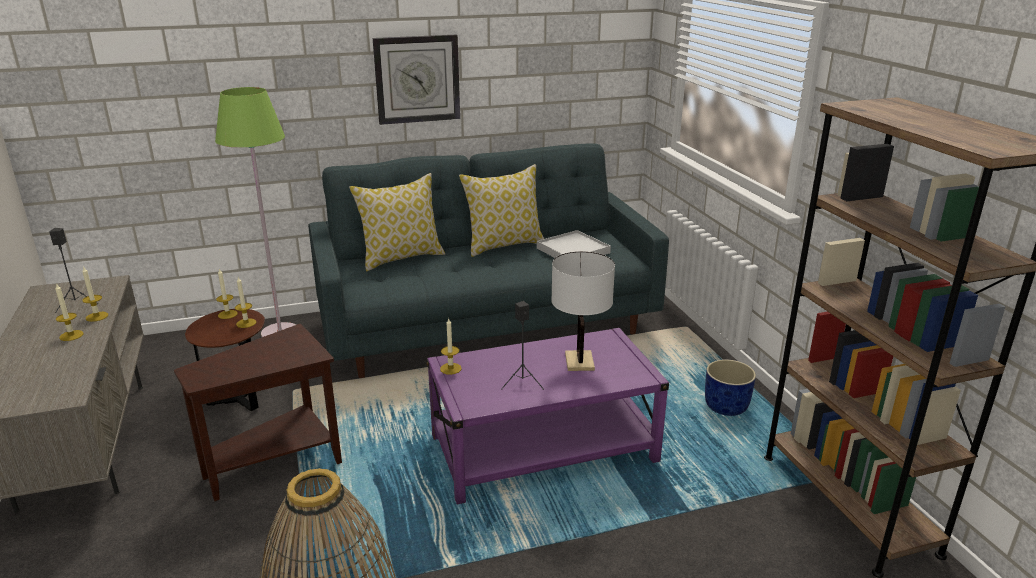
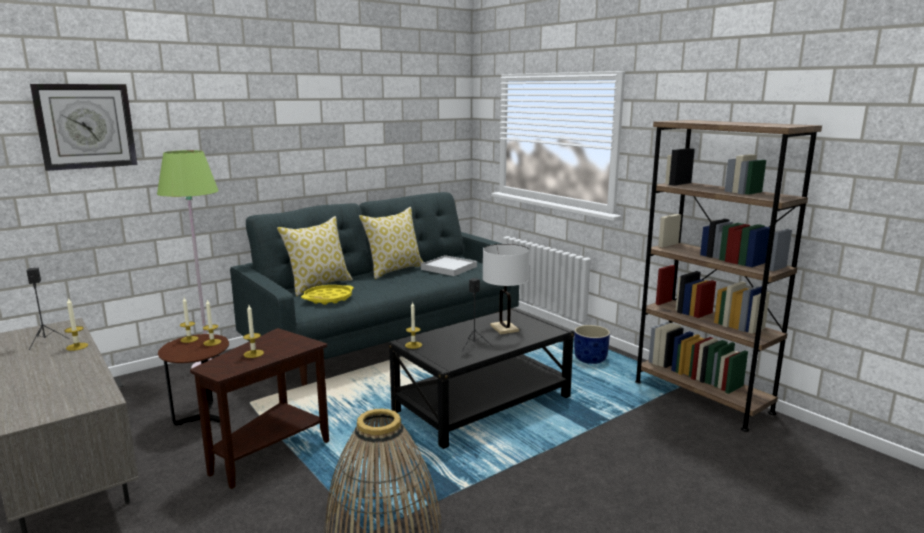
camera: 20 degrees left, 10 degrees down
candle [55,283,84,341] -> candle moved to [243,305,264,358]
wall clock [373,35,460,125] -> wall clock moved to [30,84,137,171]
purple coffee table [427,328,669,504] -> black coffee table [389,308,574,449]
none -> yellow tray [301,285,354,305]

